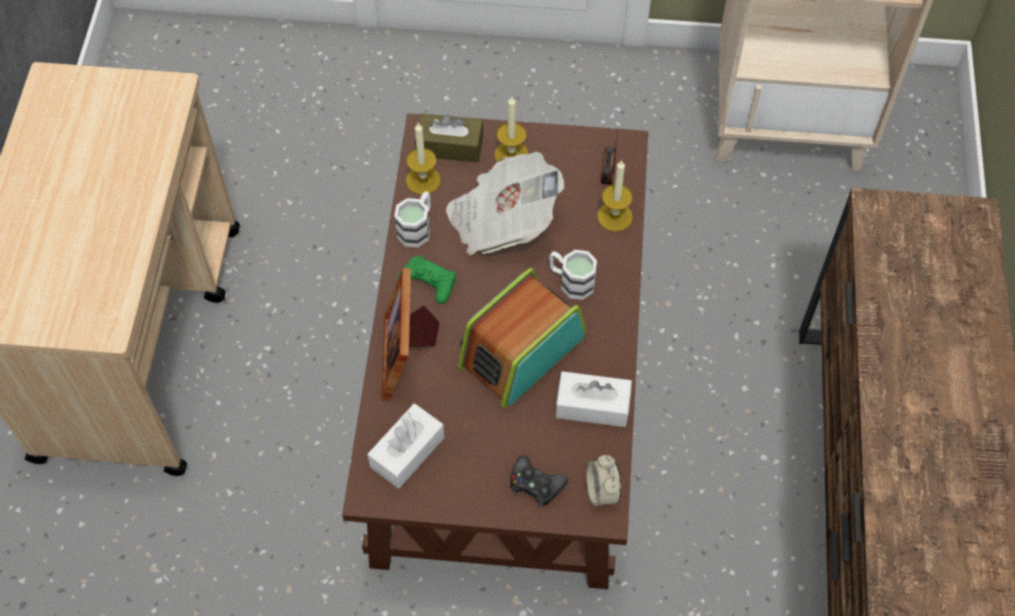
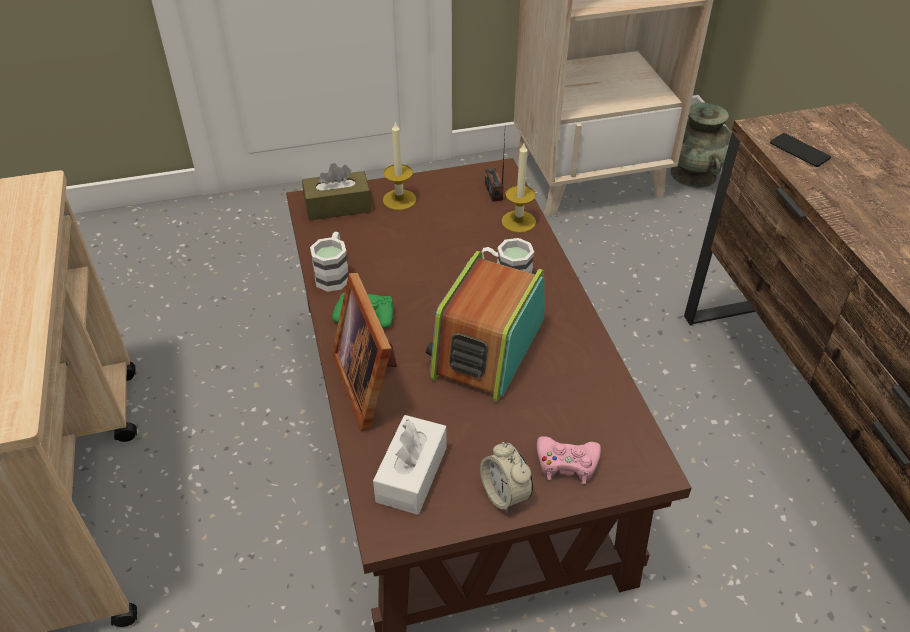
camera: 20 degrees left, 15 degrees down
candle [406,123,441,195] -> none
newspaper [446,152,565,255] -> none
black game controller [510,455,568,508] -> pink game controller [537,436,601,484]
white tissue box [556,371,632,427] -> none
alarm clock [586,455,621,507] -> alarm clock moved to [480,442,533,513]
none -> turquoise vase [670,103,732,188]
none -> phone [770,133,831,167]

